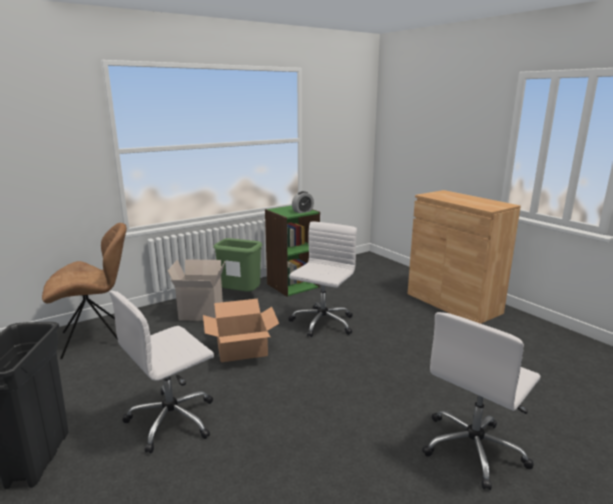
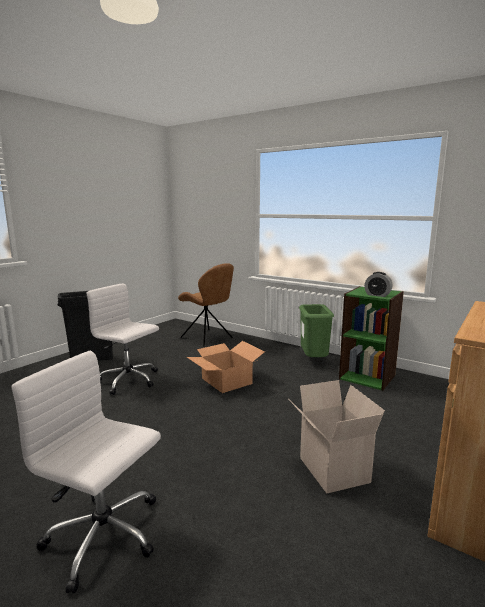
camera: 70 degrees right, 5 degrees down
cardboard box [167,259,226,321] -> cardboard box moved to [289,380,385,493]
white office chair [288,221,357,337] -> none

